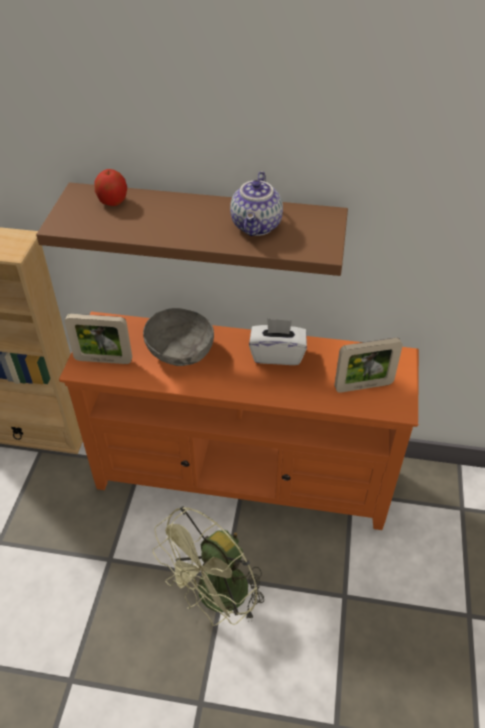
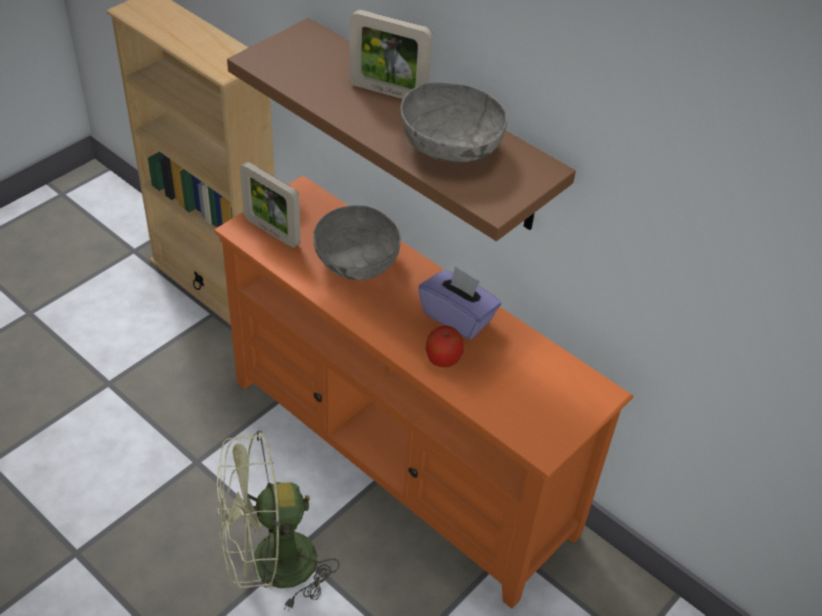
camera: 30 degrees right, 0 degrees up
apple [95,169,127,206] -> apple moved to [426,326,463,368]
teapot [230,171,283,236] -> grey bowl [400,82,507,163]
white tissue box [249,318,307,365] -> purple tissue box [418,266,501,340]
picture frame [334,338,403,393] -> picture frame moved to [349,10,433,99]

